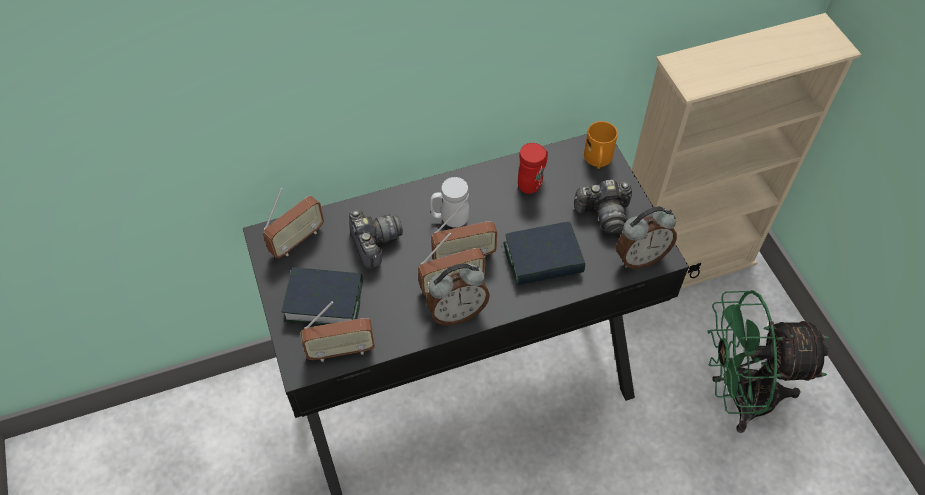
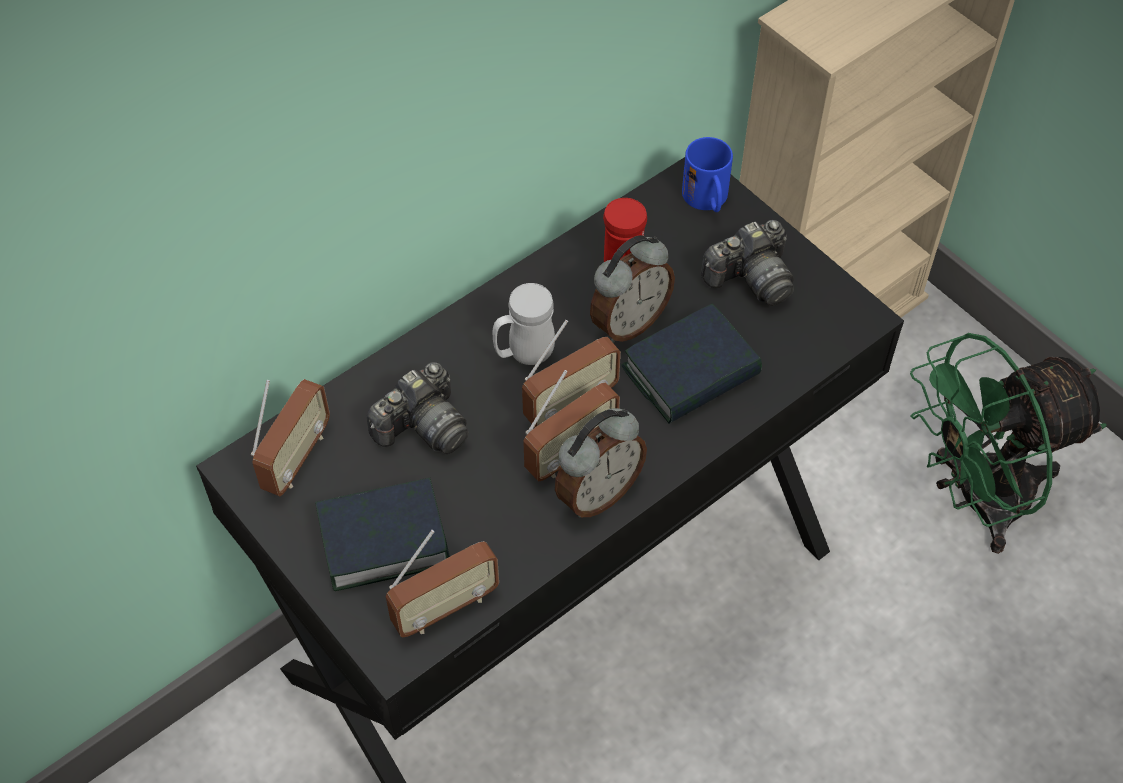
camera: 20 degrees left, 0 degrees up
camera [349,210,403,270] -> camera turned 90 degrees clockwise [367,362,469,454]
orange mug [584,121,618,169] -> blue mug [682,137,733,212]
alarm clock [616,207,677,269] -> alarm clock moved to [590,235,675,343]

